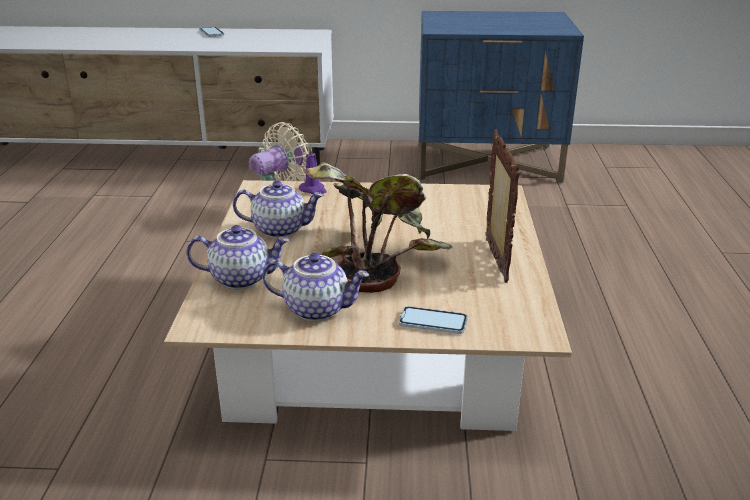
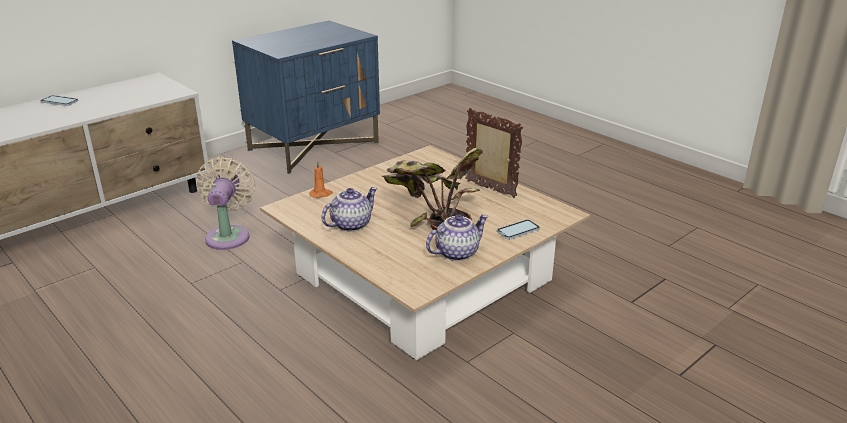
camera: 45 degrees left, 0 degrees up
teapot [186,225,290,289] -> none
purple candle [299,145,327,194] -> orange candle [309,160,333,198]

